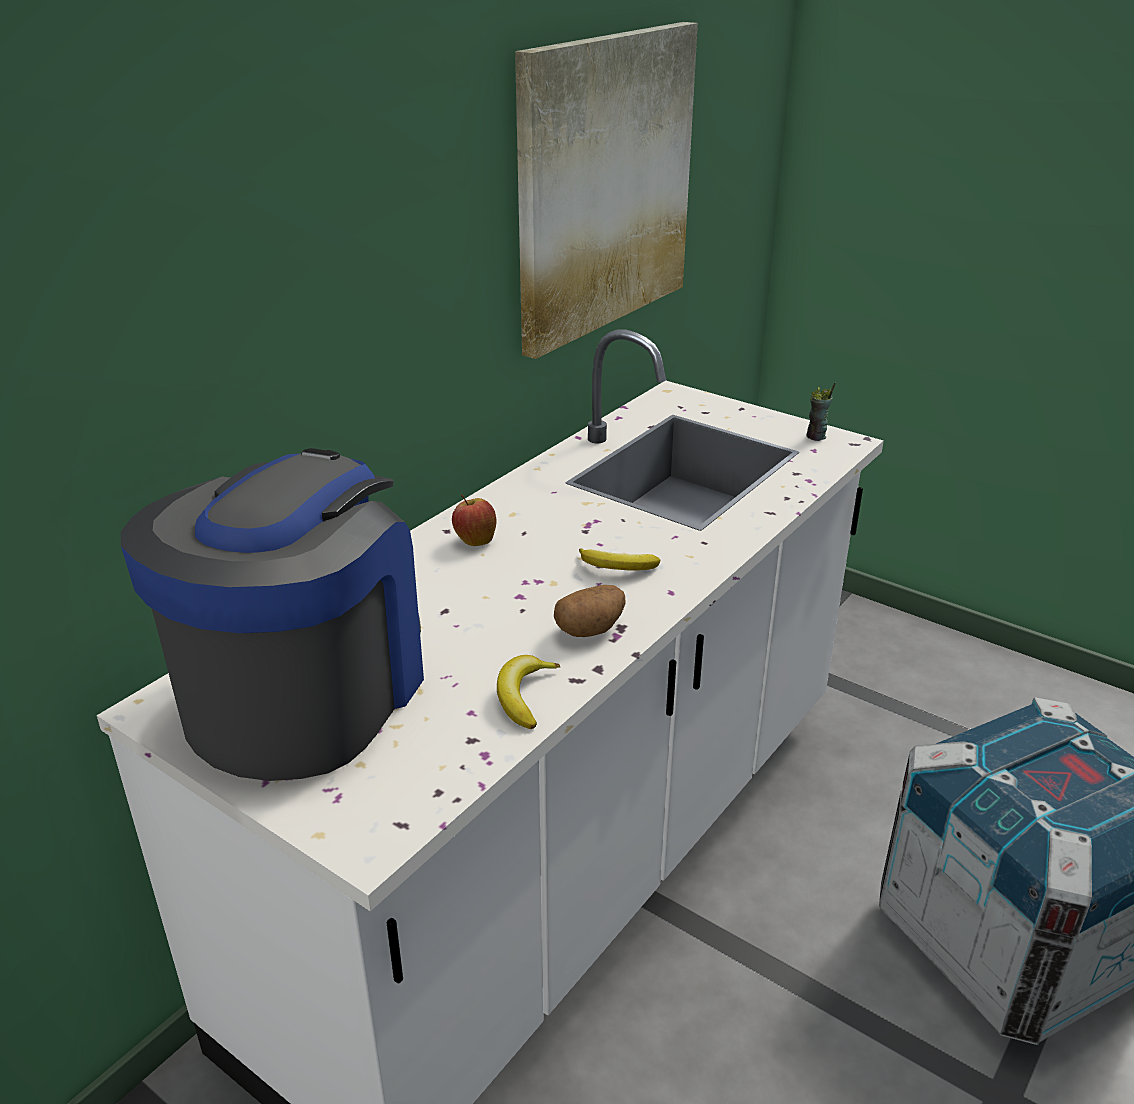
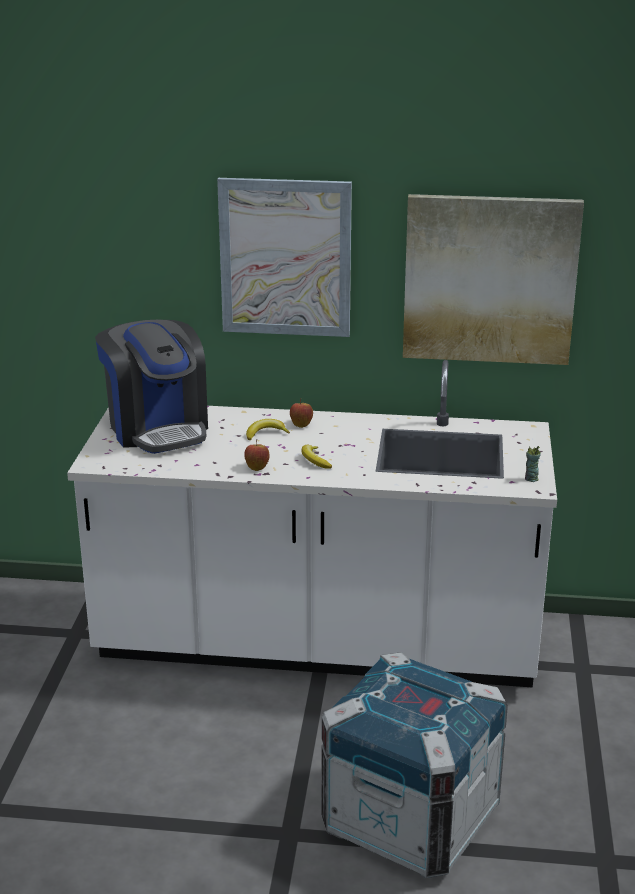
camera: 60 degrees right, 5 degrees down
coffee machine [121,448,424,781] -> coffee machine turned 75 degrees clockwise [95,320,208,454]
banana [497,655,560,729] -> banana moved to [246,419,290,440]
potato [554,585,626,637] -> apple [244,439,269,471]
none -> picture [217,178,352,337]

